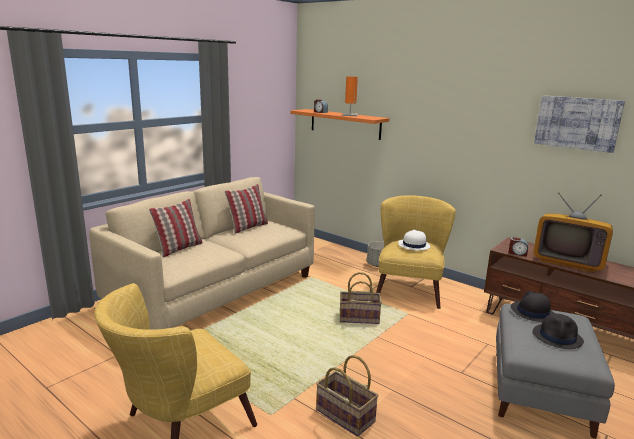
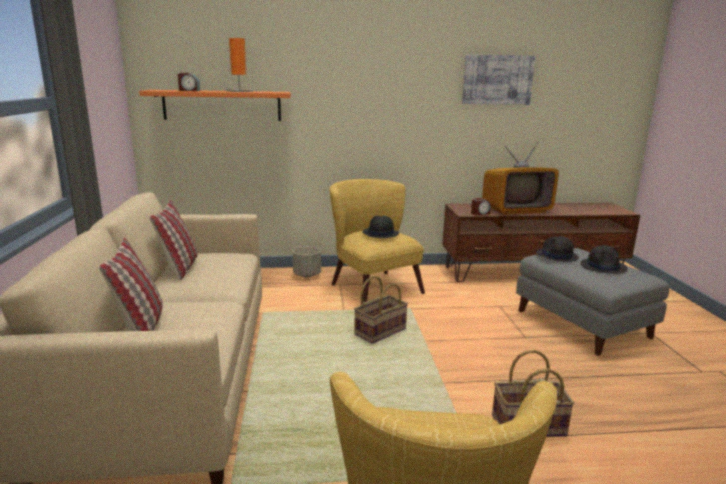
camera: 45 degrees left, 0 degrees up
white hat [398,230,430,250] -> black hat [362,216,399,238]

